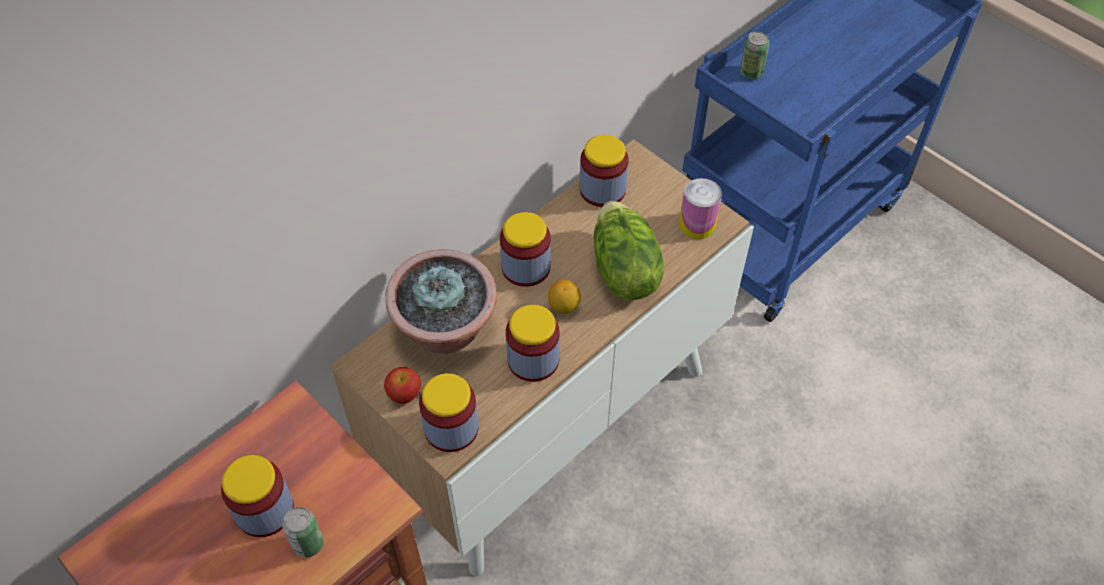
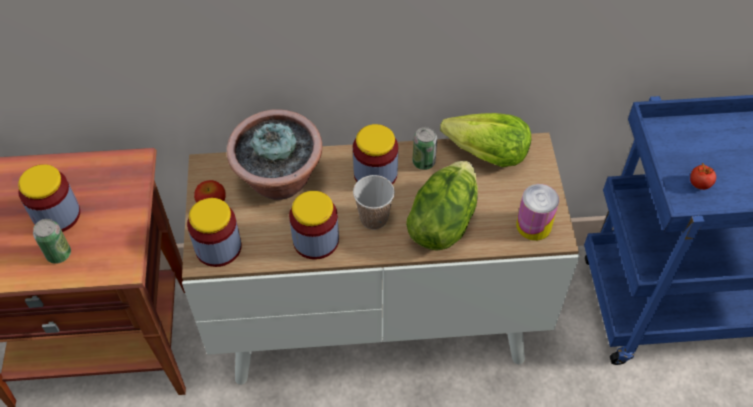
camera: 40 degrees right, 0 degrees up
lemon [548,280,581,314] -> cup [353,175,395,230]
jar [580,135,629,207] -> lettuce [440,113,531,167]
can [740,32,770,79] -> can moved to [412,127,437,170]
none -> tomato [690,163,716,190]

